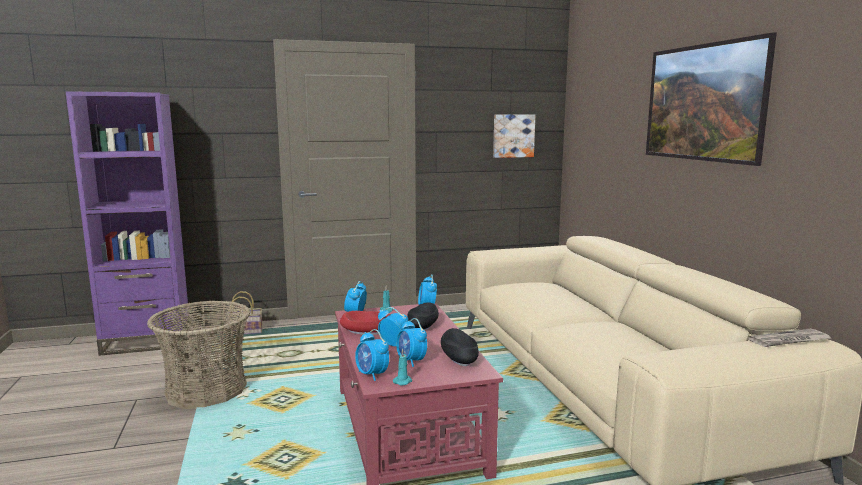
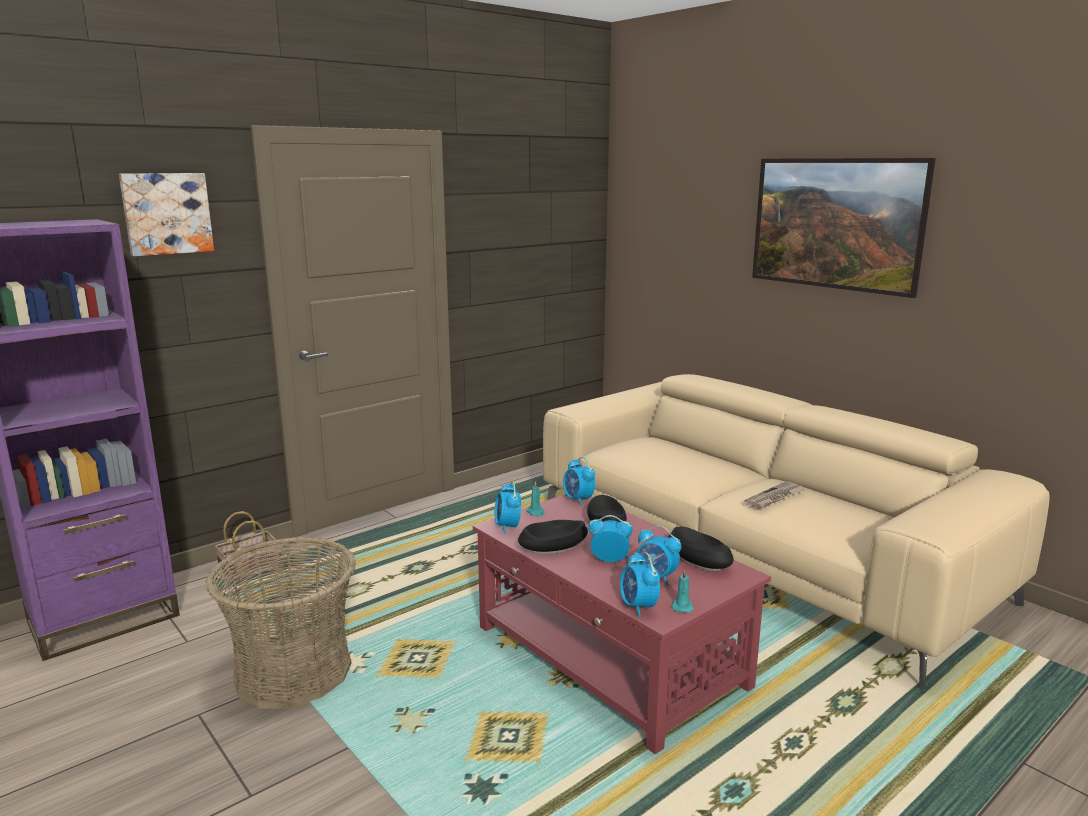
camera: 25 degrees left, 5 degrees up
red bowl [340,311,390,335] -> black bowl [518,520,588,554]
alarm clock [355,329,389,381] -> alarm clock turned 45 degrees clockwise [620,552,660,617]
picture [493,114,535,158] -> picture moved to [119,173,214,257]
newspaper [748,329,831,347] -> newspaper moved to [744,481,806,509]

